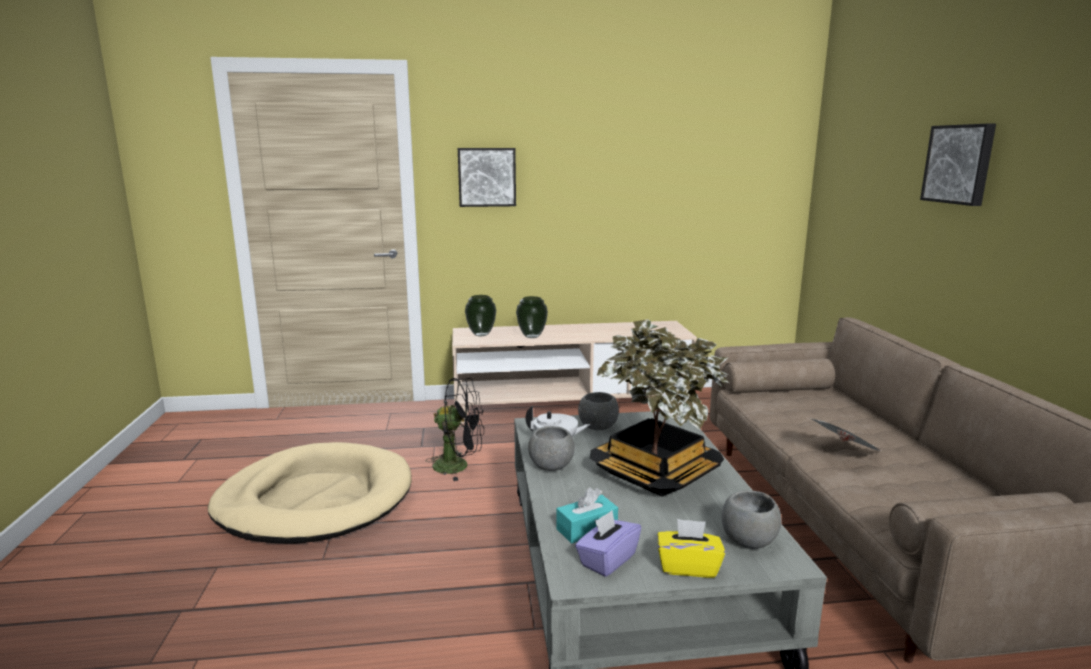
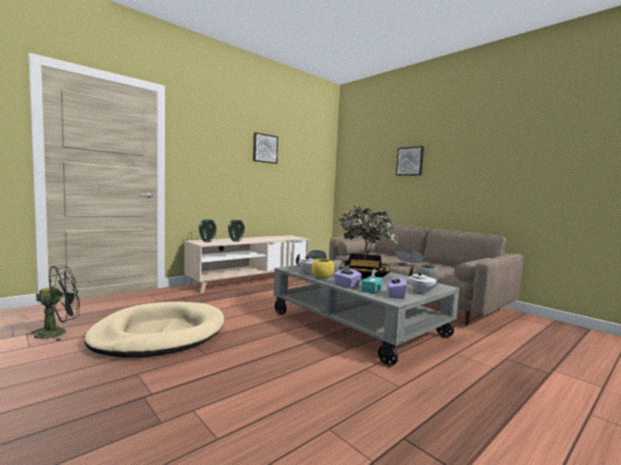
camera: 35 degrees left, 10 degrees down
black fan [426,378,484,481] -> black fan moved to [26,265,80,341]
picture [458,148,516,207] -> picture moved to [253,132,278,164]
grey bowl [528,426,575,471] -> yellow bowl [312,259,334,279]
yellow tissue box [658,519,725,578] -> white teapot [409,267,438,294]
none -> purple tissue box [333,265,362,288]

